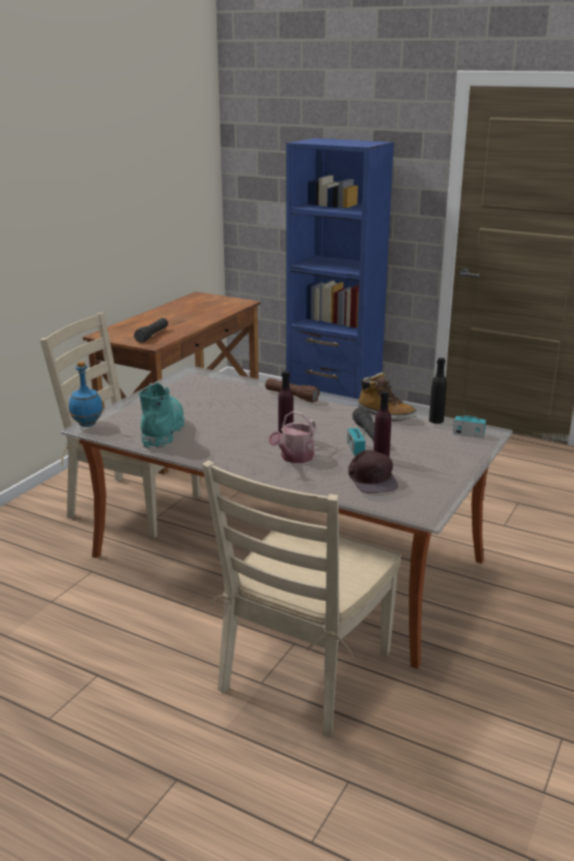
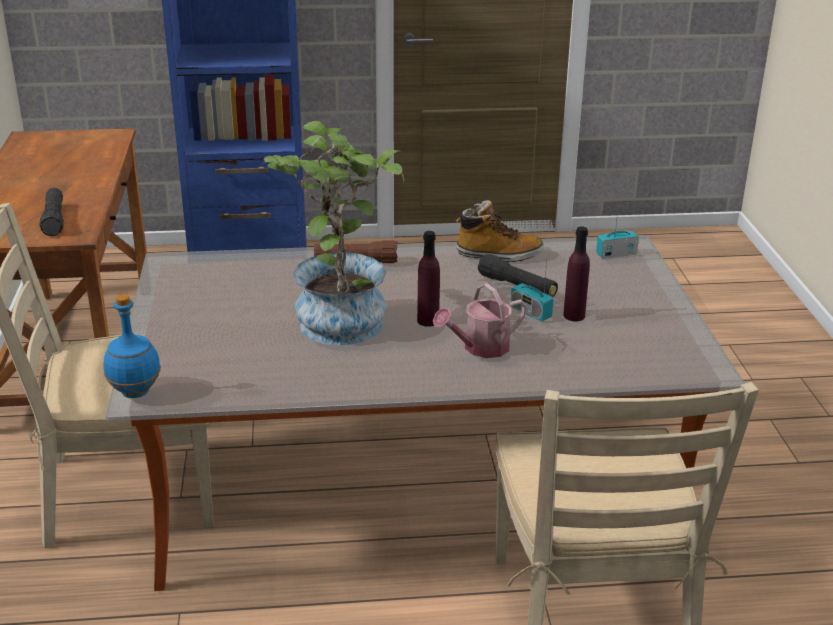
camera: 35 degrees left, 5 degrees up
turquoise boot [139,383,185,449] -> none
watering can [269,411,316,463] -> watering can turned 60 degrees clockwise [433,283,527,358]
brown cap [348,450,398,493] -> none
black bottle [429,358,447,424] -> none
none -> potted plant [261,121,404,345]

